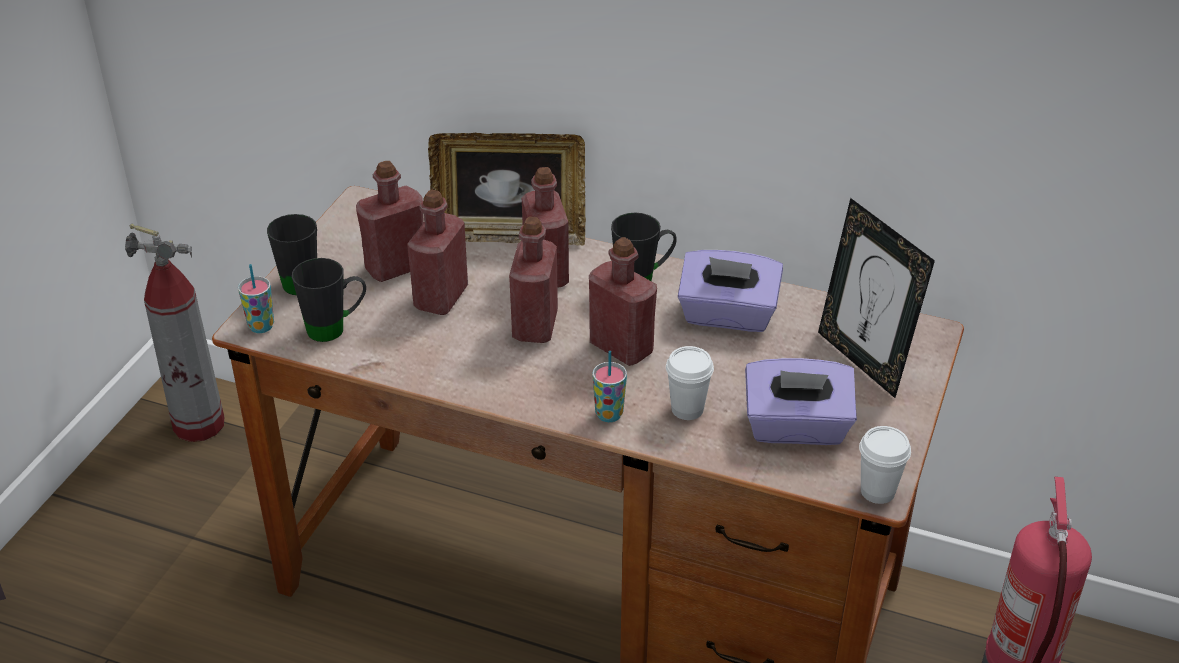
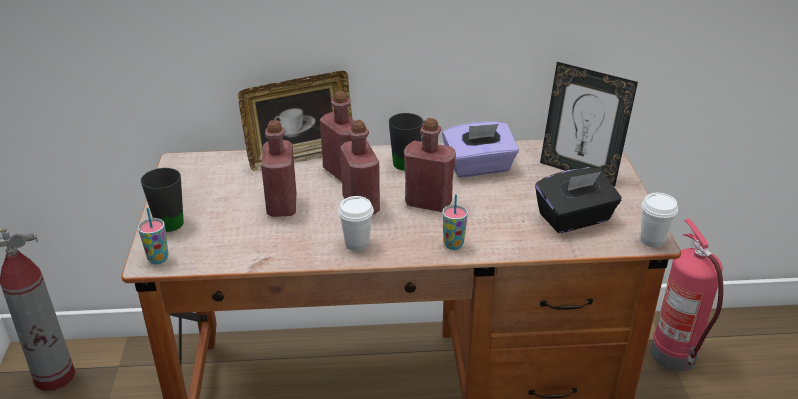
camera: 25 degrees left, 5 degrees down
black mug [292,258,366,342] -> none
red bottle [356,161,424,282] -> none
white cup [666,346,714,420] -> white cup moved to [338,196,374,251]
purple tissue box [745,358,857,445] -> black tissue box [535,167,621,233]

